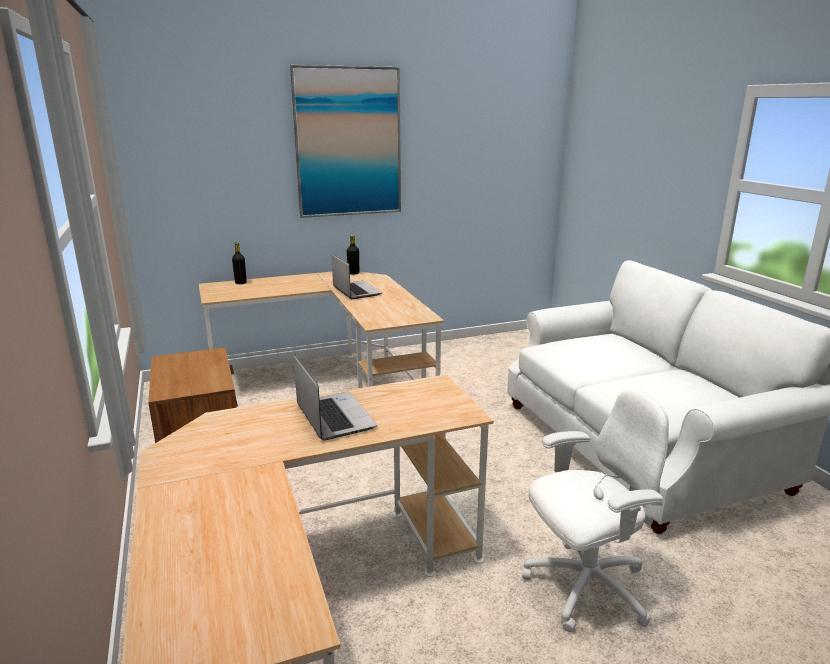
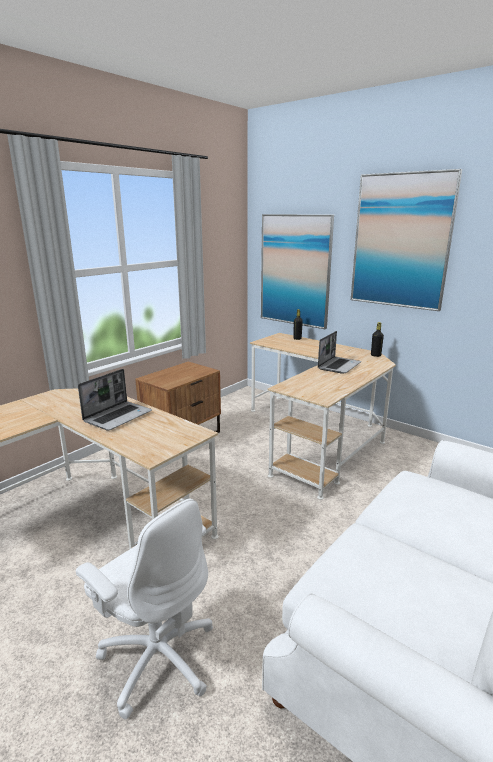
camera: 60 degrees right, 0 degrees up
none -> picture [261,214,334,329]

